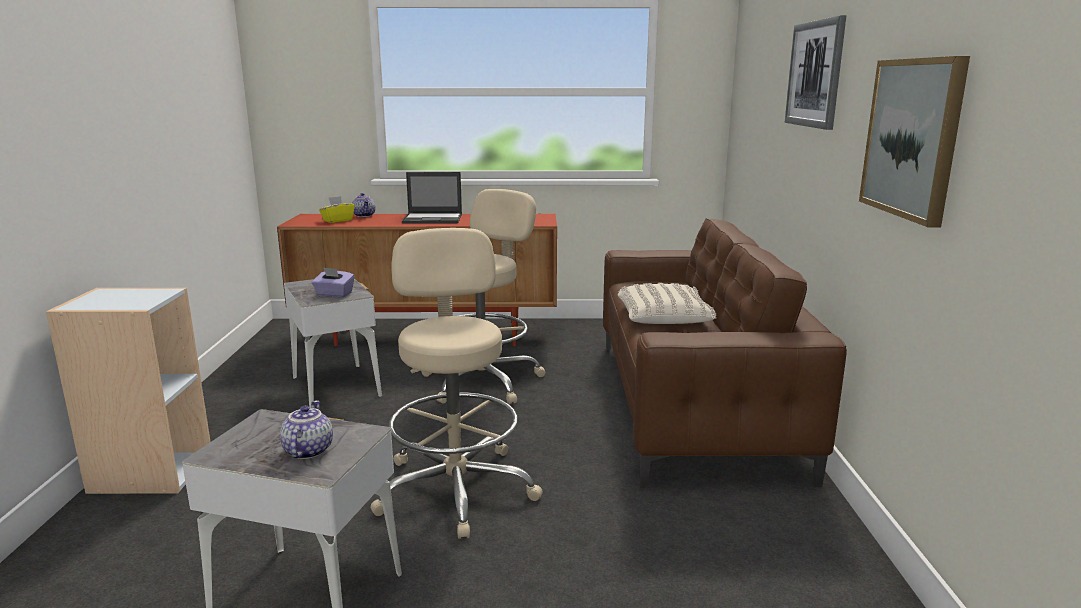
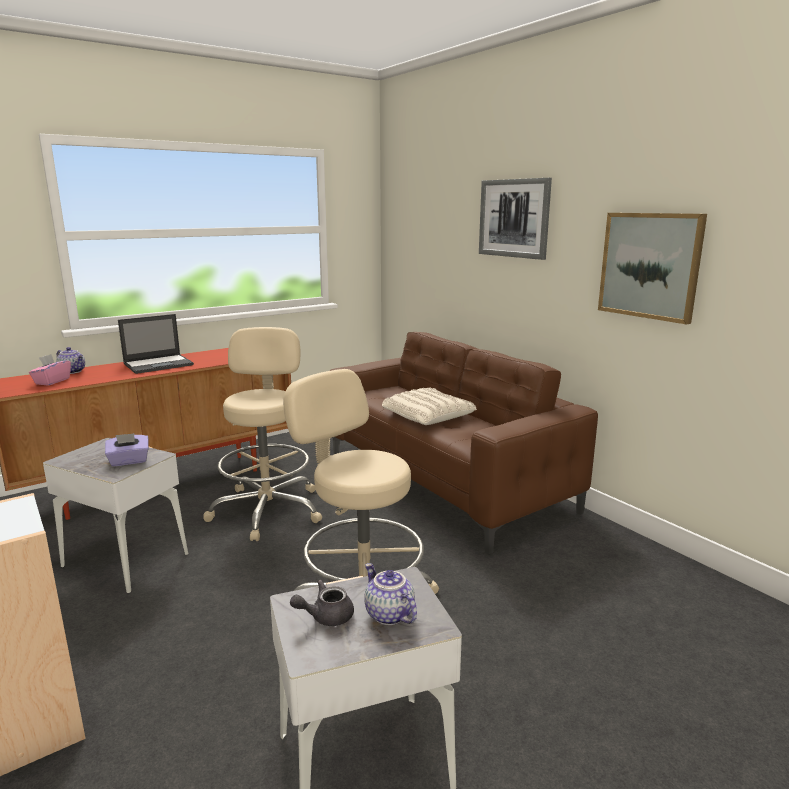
camera: 35 degrees left, 0 degrees up
yellow tissue box [319,196,355,223] -> pink tissue box [29,354,71,386]
none -> grey teapot [290,580,354,626]

